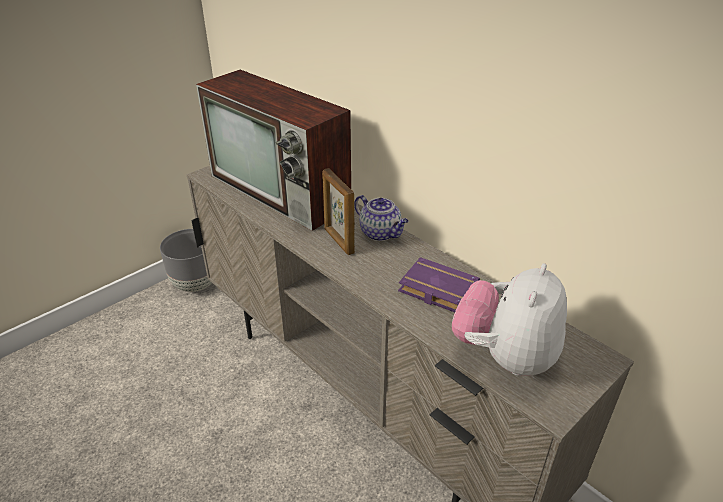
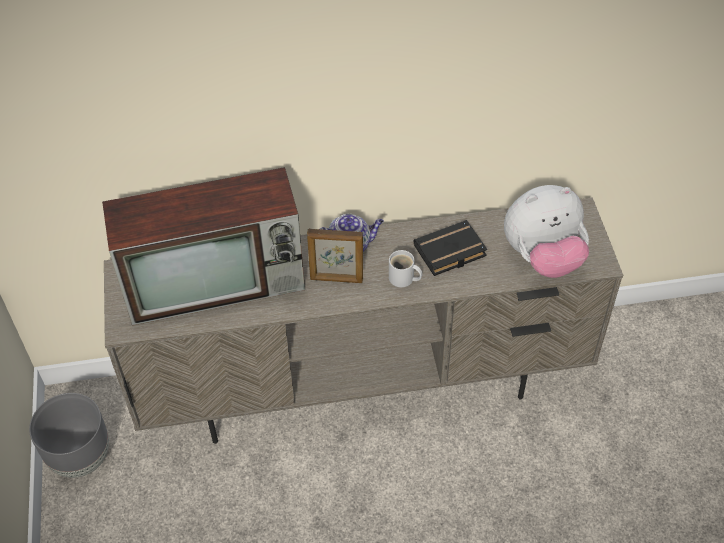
camera: 55 degrees left, 15 degrees up
purple book [398,257,480,312] -> black book [413,220,487,276]
plush toy [452,263,567,376] -> plush toy turned 75 degrees counterclockwise [504,185,589,278]
none -> white mug [389,250,422,287]

